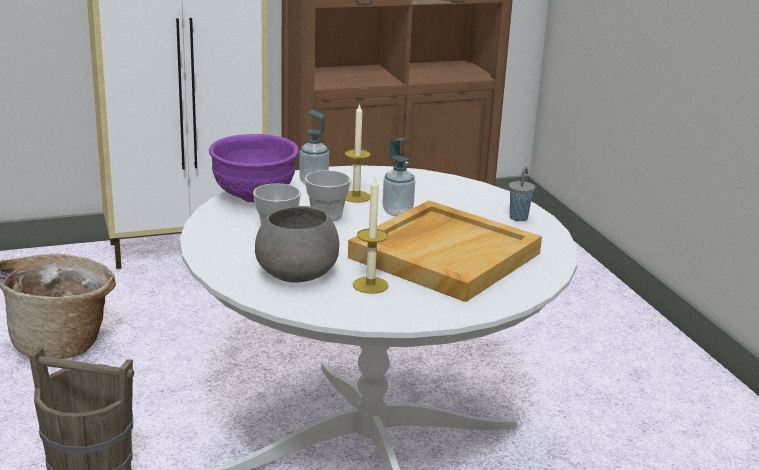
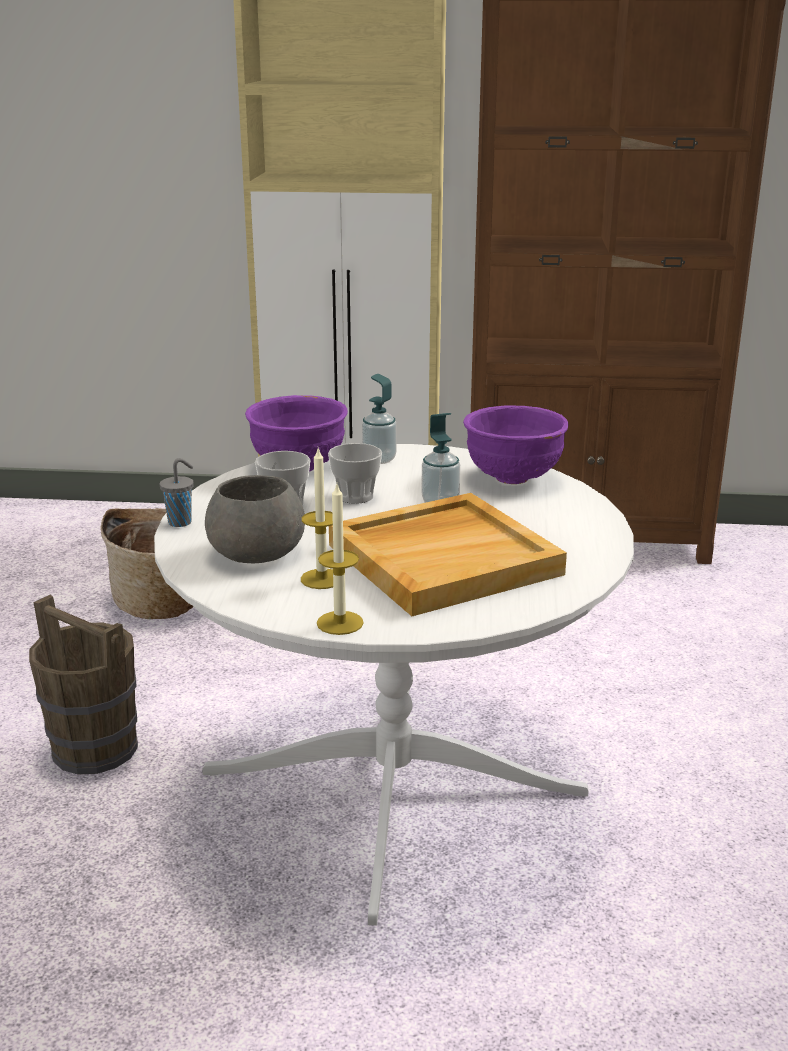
camera: 25 degrees right, 0 degrees up
candle [345,103,371,203] -> candle moved to [317,484,364,635]
grey cup [509,166,535,221] -> grey cup moved to [160,458,194,527]
none -> purple bowl [463,405,569,484]

